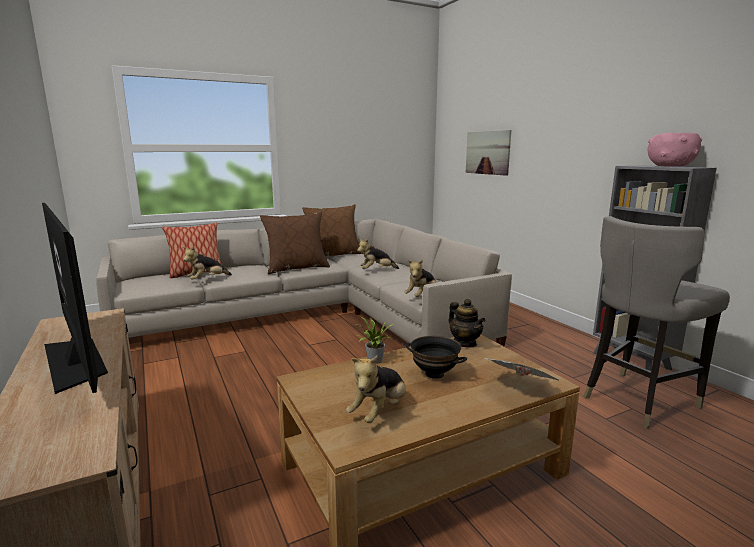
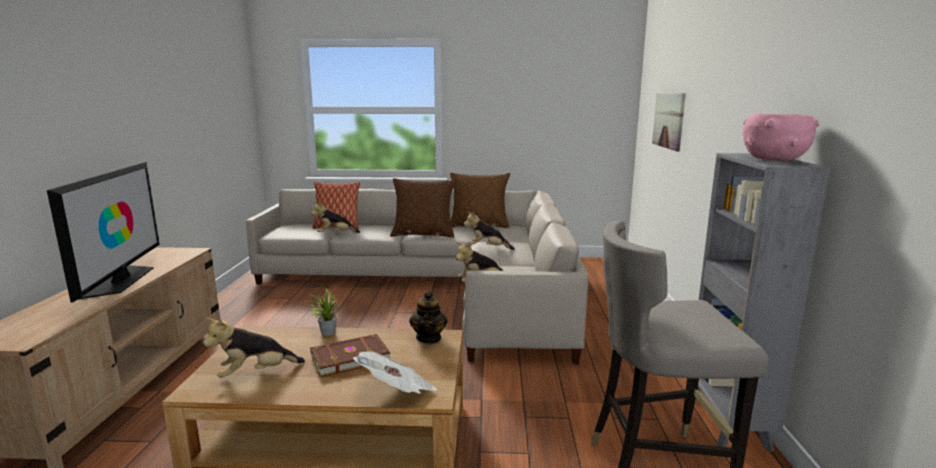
camera: 30 degrees right, 0 degrees up
black bowl [406,336,467,379] -> brown book [310,334,391,377]

